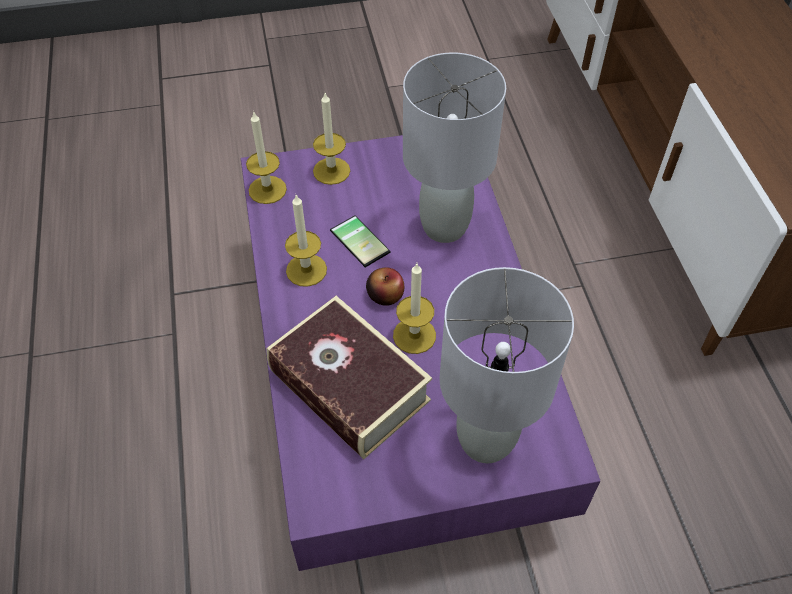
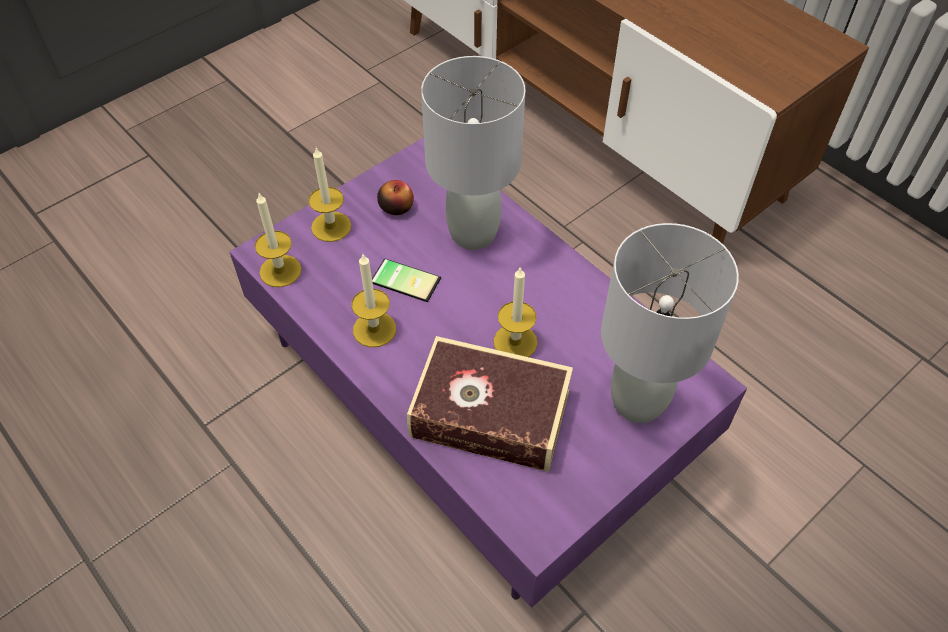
camera: 30 degrees left, 0 degrees up
apple [366,267,404,306] -> apple moved to [377,180,414,215]

